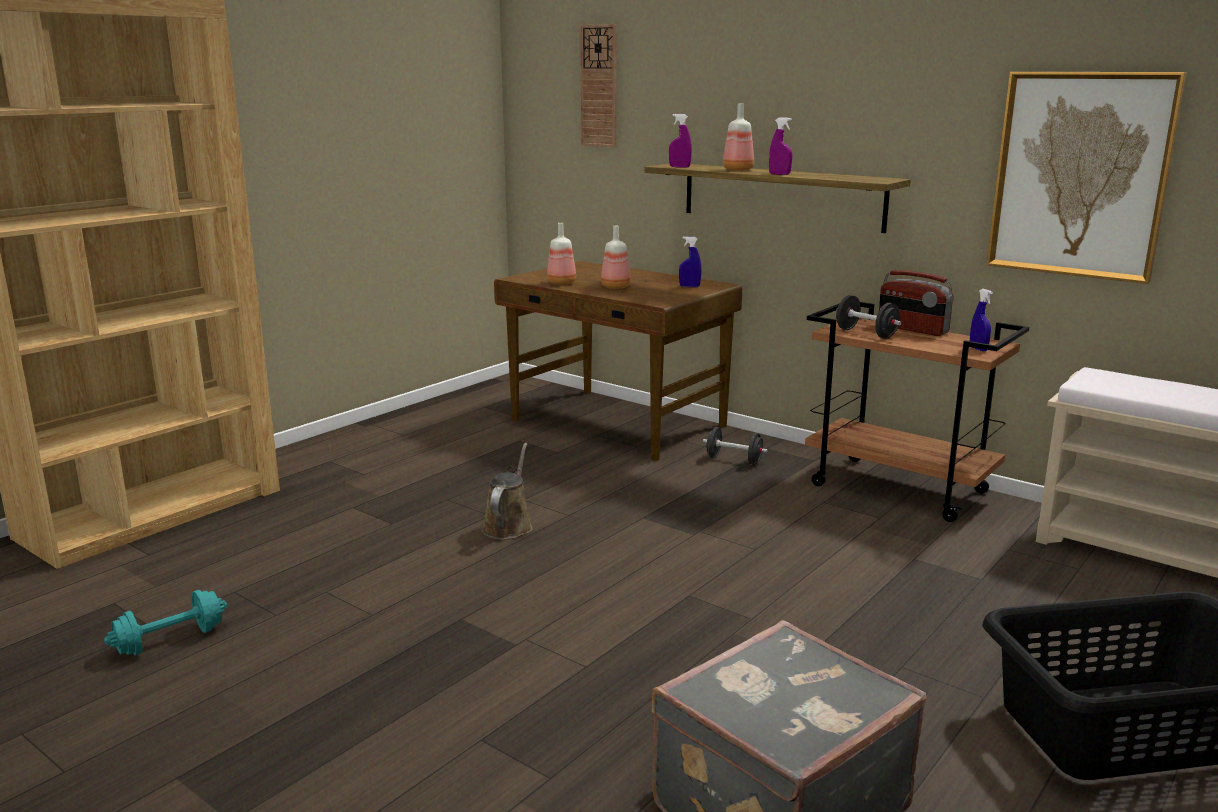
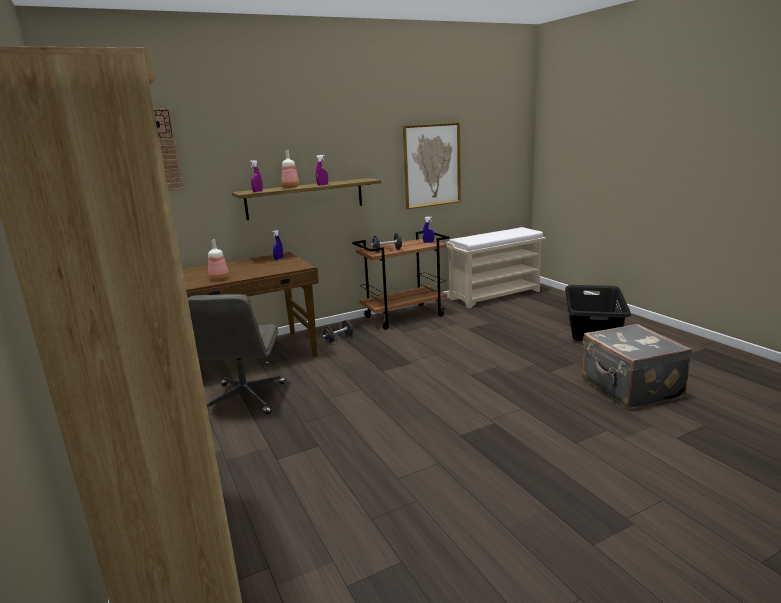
camera: 65 degrees left, 0 degrees up
turquoise dumbbell [104,590,227,655] -> none
brown watering can [481,443,533,540] -> none
bottle [601,226,631,289] -> none
radio [879,270,954,336] -> none
none -> grey office chair [188,294,286,415]

